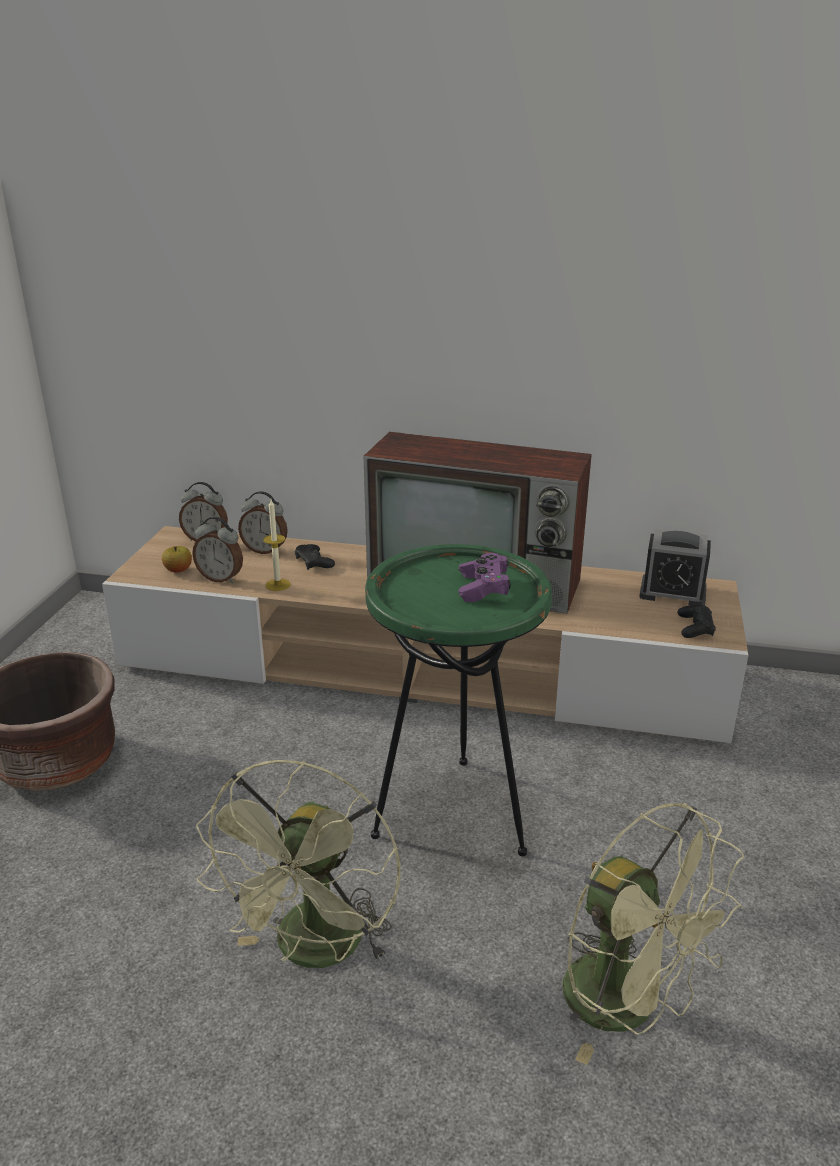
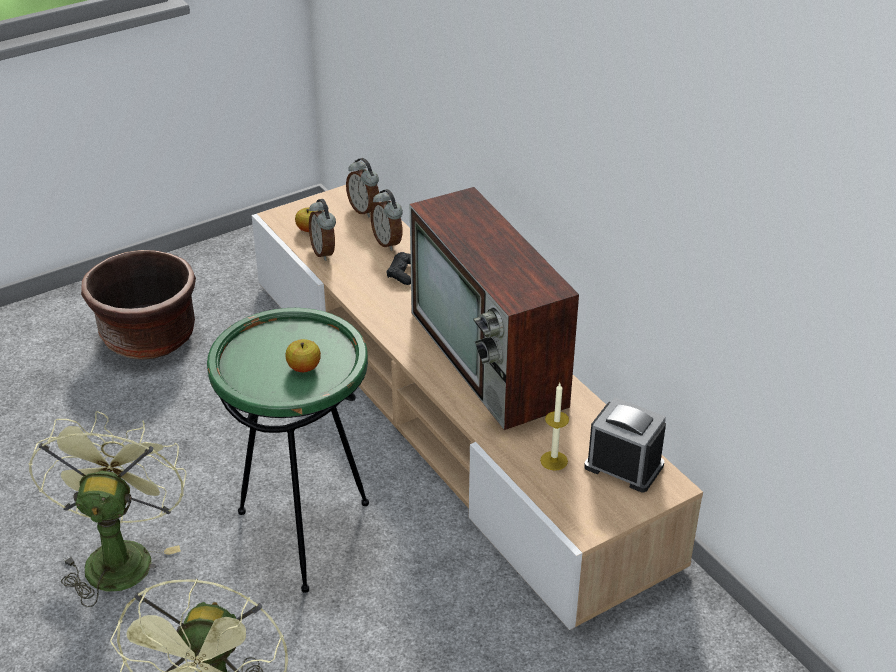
camera: 45 degrees right, 10 degrees up
green fan [196,760,400,968] -> green fan turned 120 degrees clockwise [28,411,186,607]
candle [263,499,290,591] -> candle moved to [540,383,569,470]
purple game controller [458,553,511,602] -> apple [285,339,321,372]
alarm clock [639,529,711,606] -> alarm clock turned 150 degrees clockwise [584,397,666,492]
black game controller [678,605,716,638] -> none

